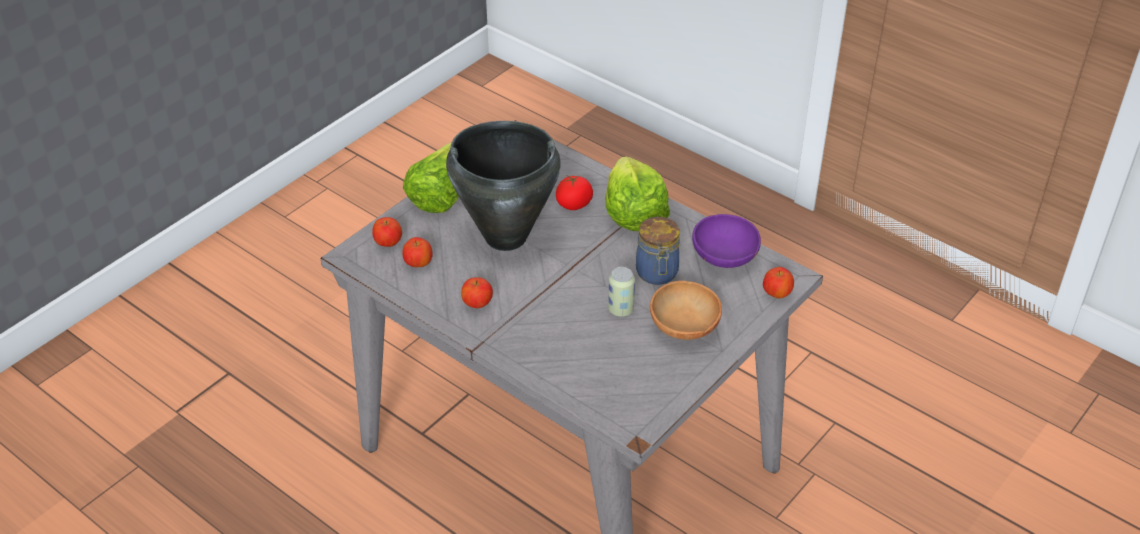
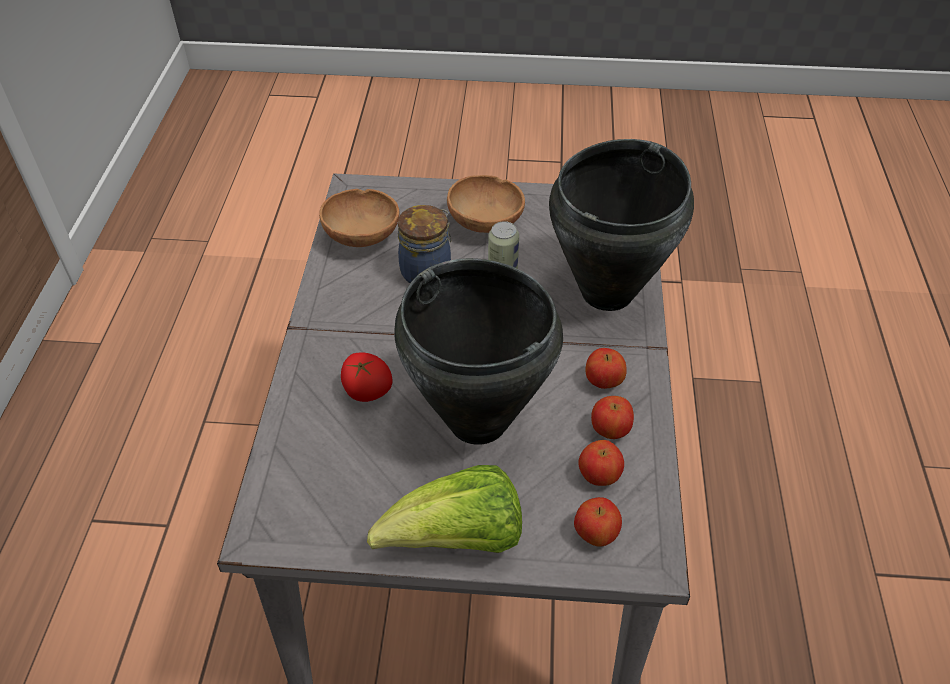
camera: 125 degrees left, 5 degrees up
lettuce [605,156,670,231] -> none
purple bowl [692,214,761,268] -> brown bowl [319,189,400,247]
apple [763,267,794,298] -> apple moved to [591,396,634,439]
none -> black cooking pot [549,139,694,311]

